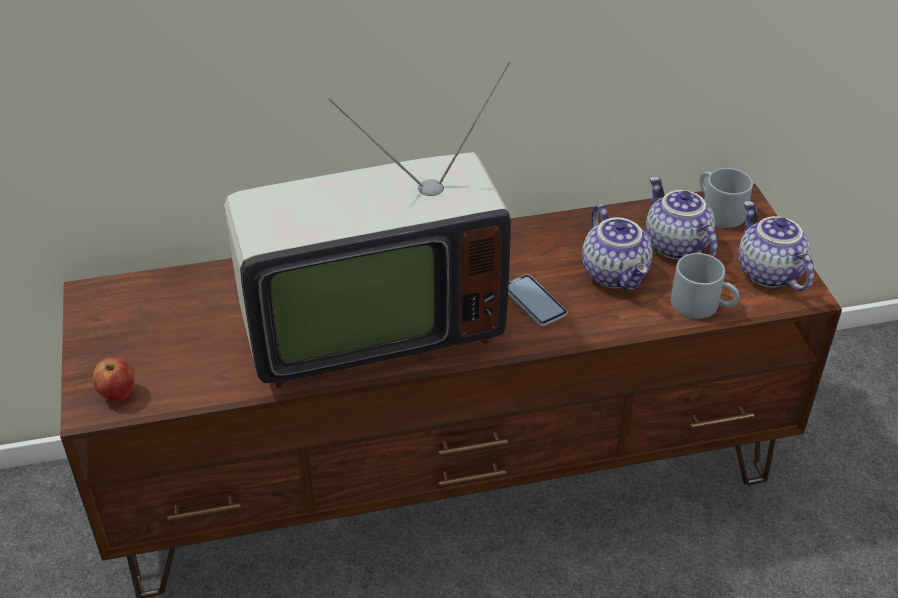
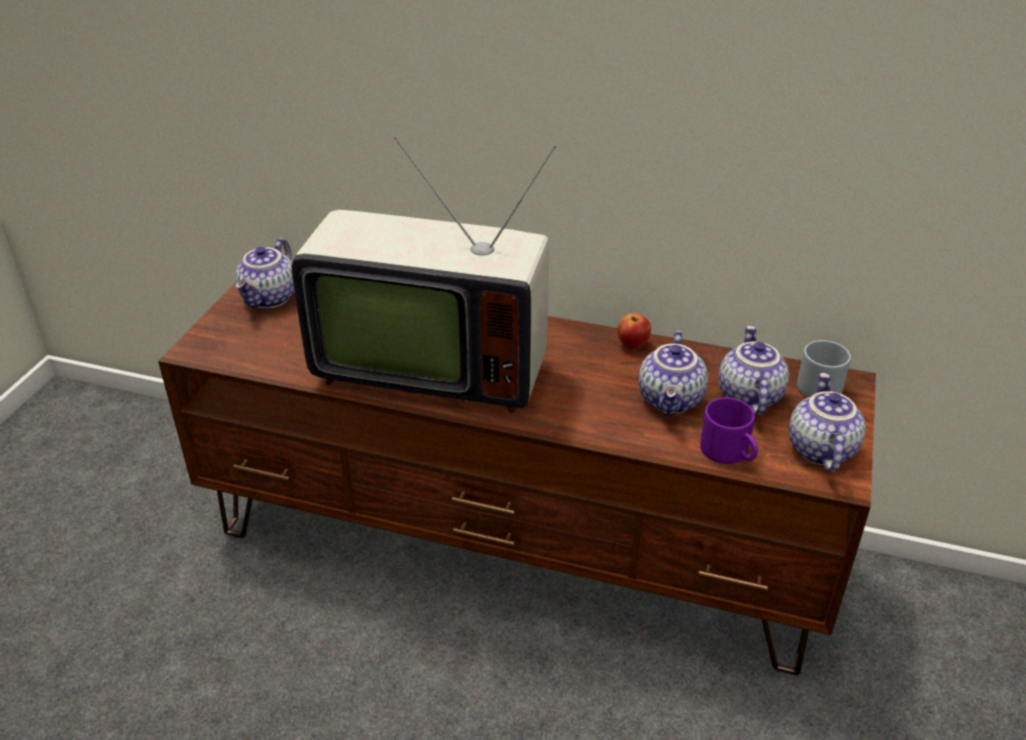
camera: 30 degrees right, 5 degrees down
apple [93,358,134,402] -> apple moved to [618,313,651,349]
phone [508,274,568,326] -> none
grey mug [671,253,739,319] -> purple mug [700,398,758,464]
none -> teapot [235,238,295,308]

